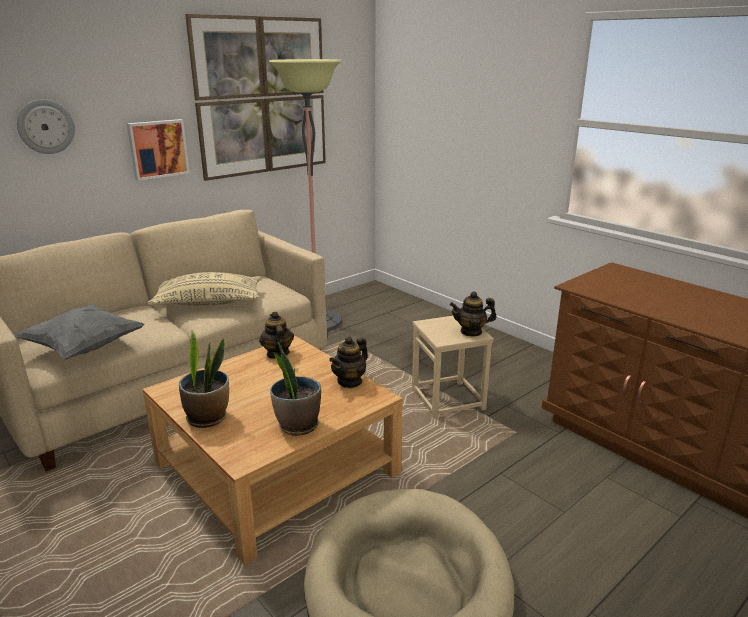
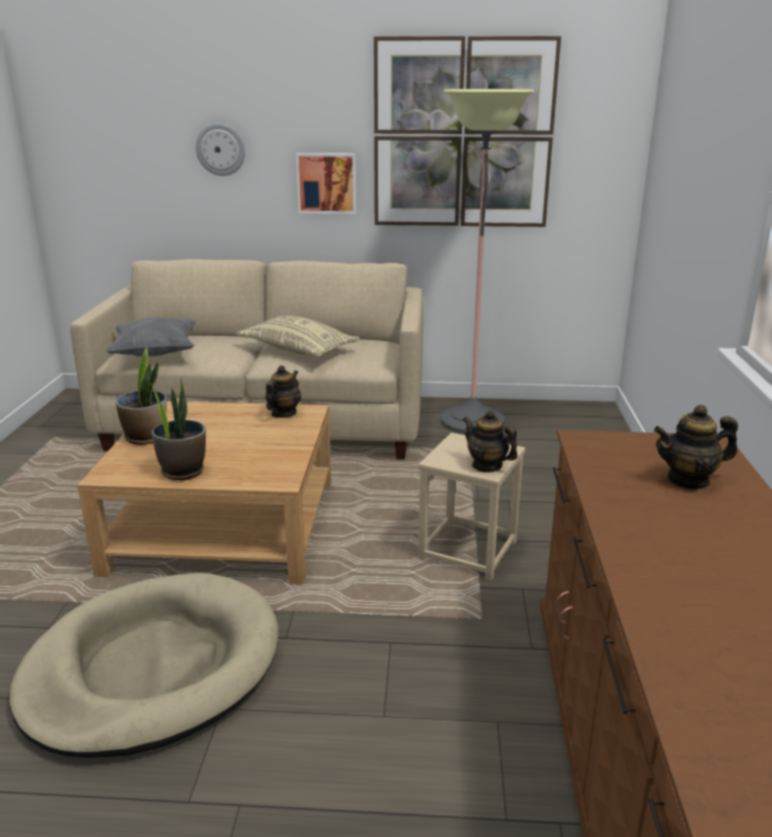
camera: 45 degrees right, 0 degrees up
teapot [329,337,368,388] -> teapot moved to [654,405,738,490]

